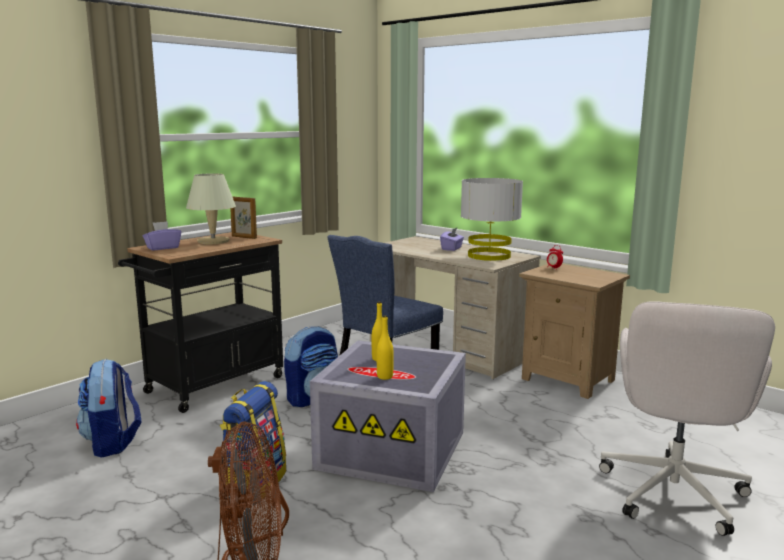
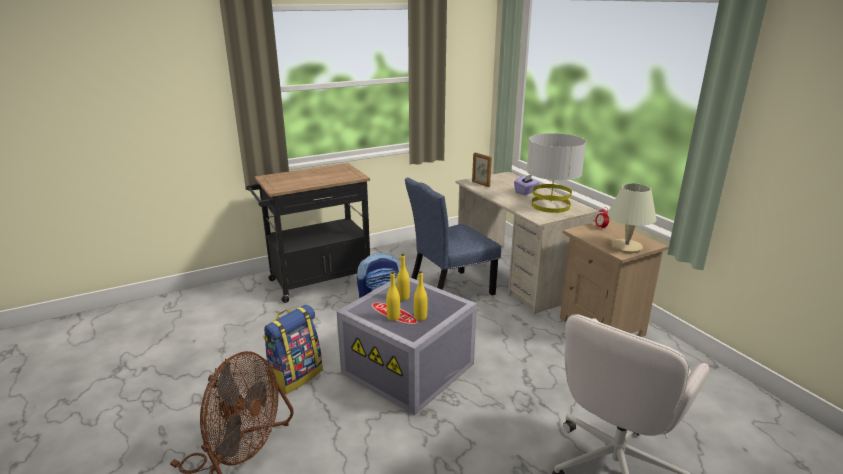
camera: 20 degrees right, 10 degrees up
backpack [76,359,142,458] -> none
purple tissue box [143,221,181,250] -> none
beige table lamp [186,173,236,244] -> beige table lamp moved to [608,183,657,253]
picture frame [230,196,257,239] -> picture frame moved to [472,153,492,187]
none -> yellow bottle [414,271,427,321]

